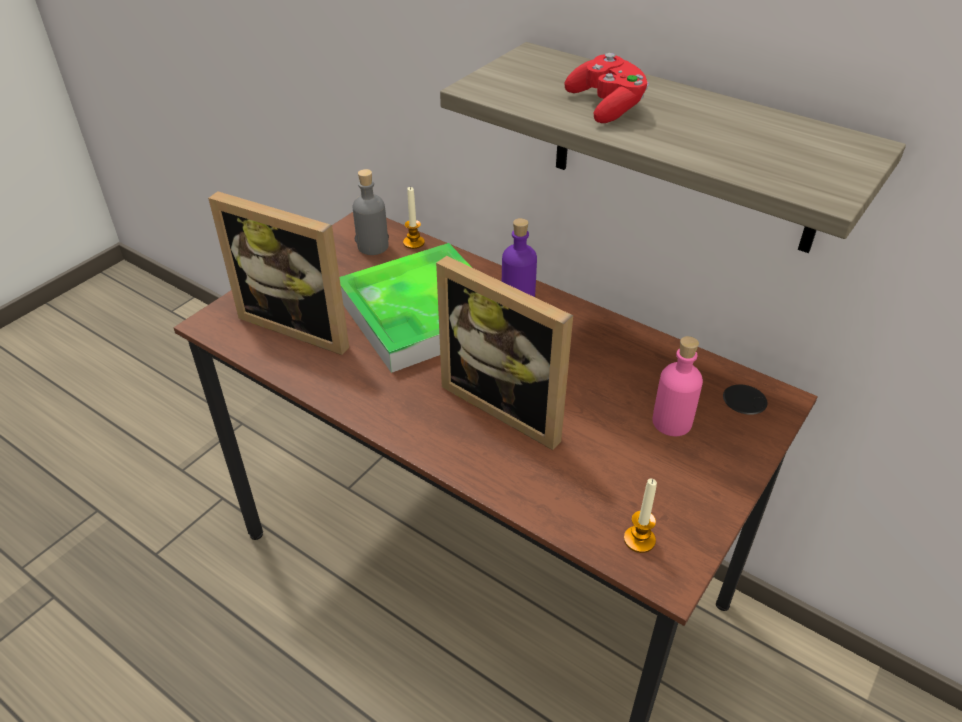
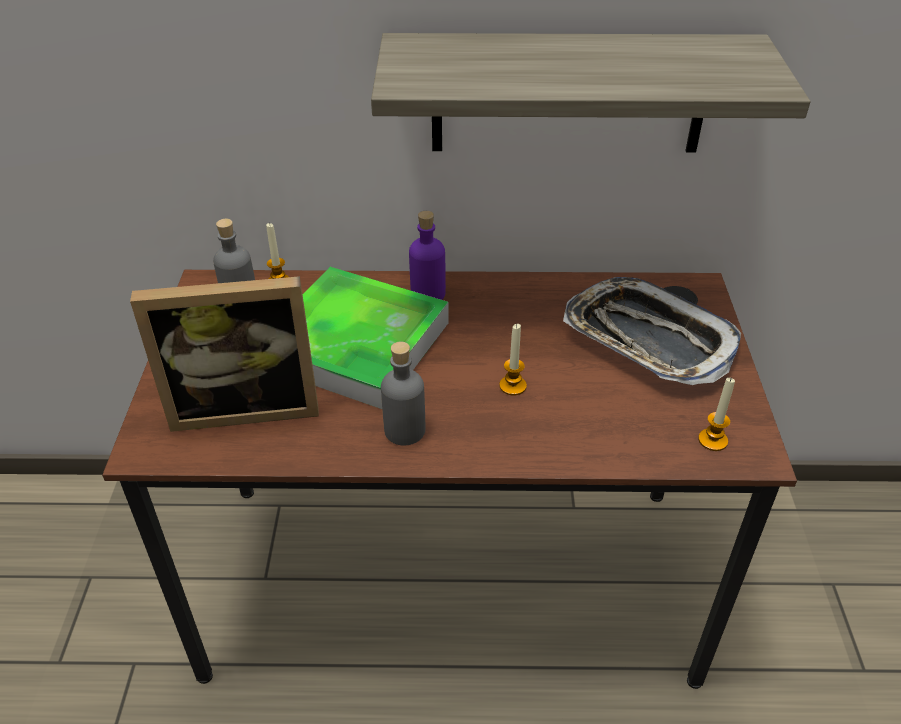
camera: 35 degrees left, 0 degrees up
picture frame [436,256,573,450] -> candle [499,324,527,396]
red game controller [564,53,649,123] -> none
pink bottle [652,336,703,436] -> tray [563,277,741,385]
none -> grey bottle [381,342,425,446]

